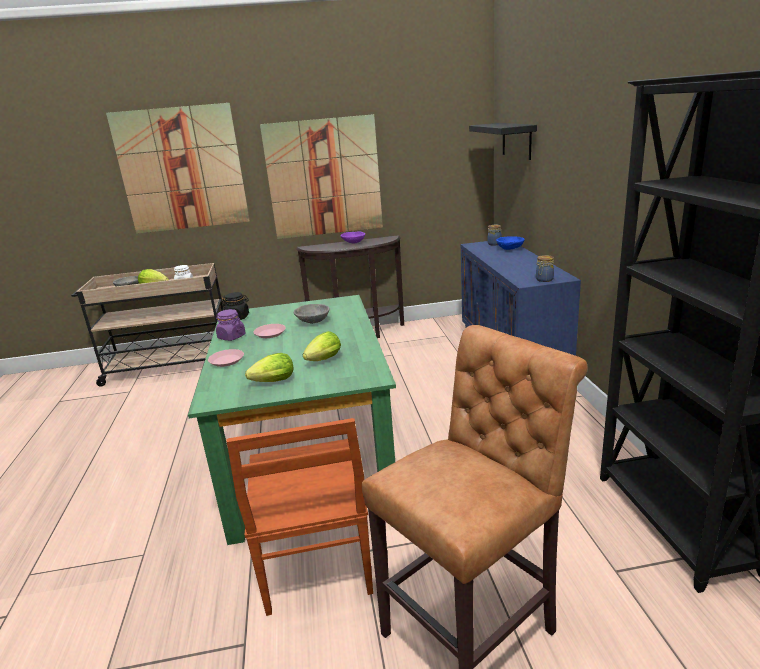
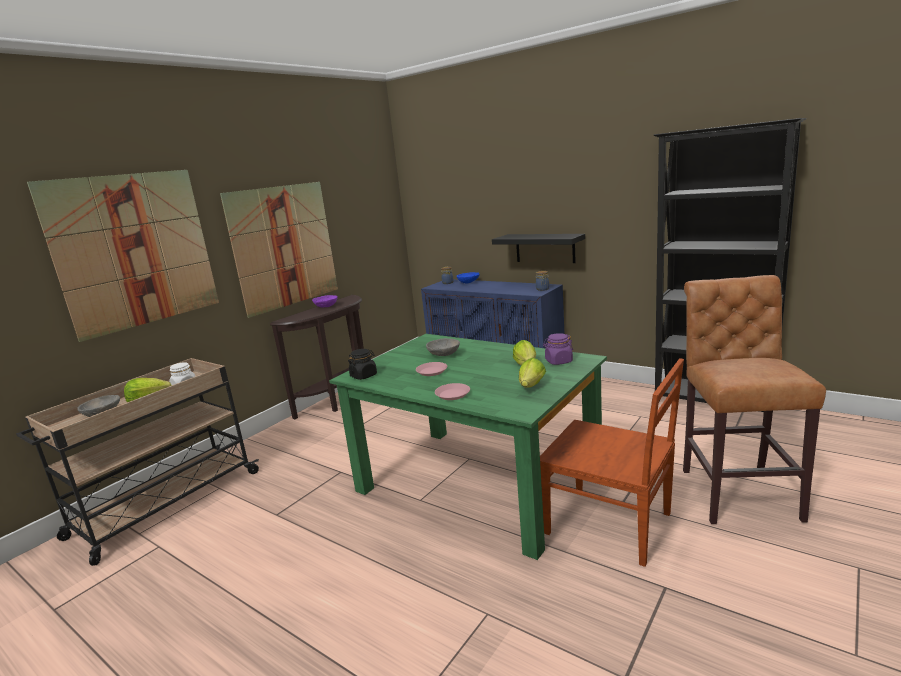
camera: 45 degrees left, 5 degrees down
purple jar [216,309,246,341] -> purple jar moved to [543,333,573,365]
black shelf [469,123,537,160] -> black shelf moved to [492,234,585,263]

